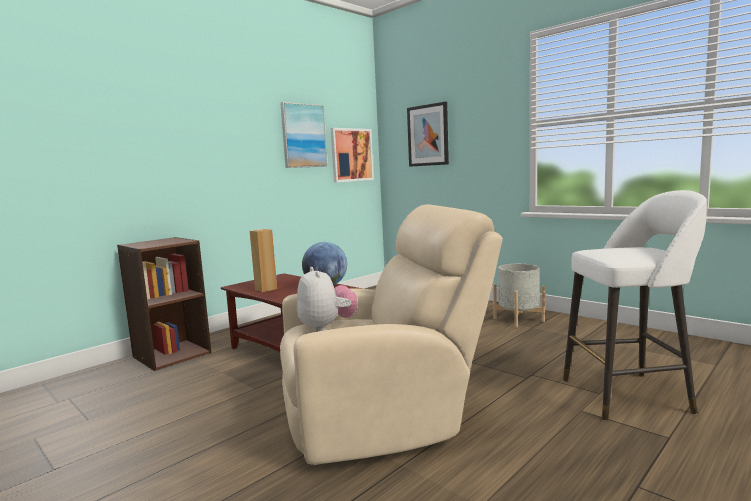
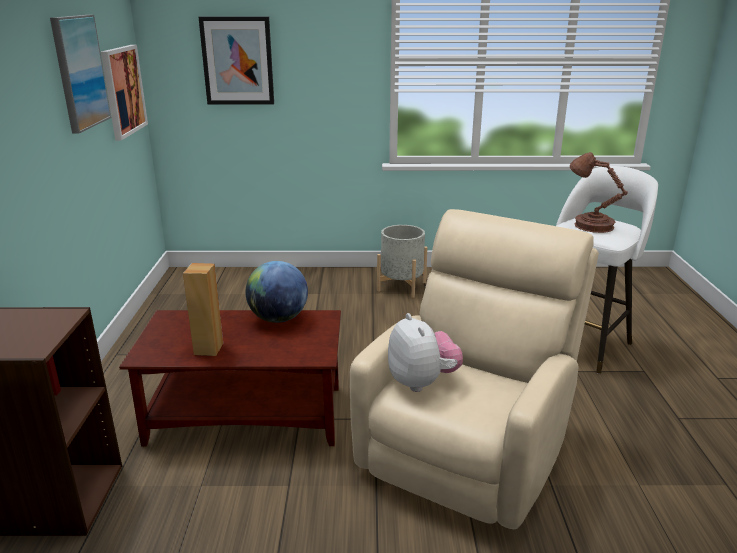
camera: 45 degrees left, 15 degrees up
plush toy [297,267,358,332] -> plush toy turned 45 degrees clockwise [388,313,463,392]
none -> brown table lamp [570,152,628,233]

